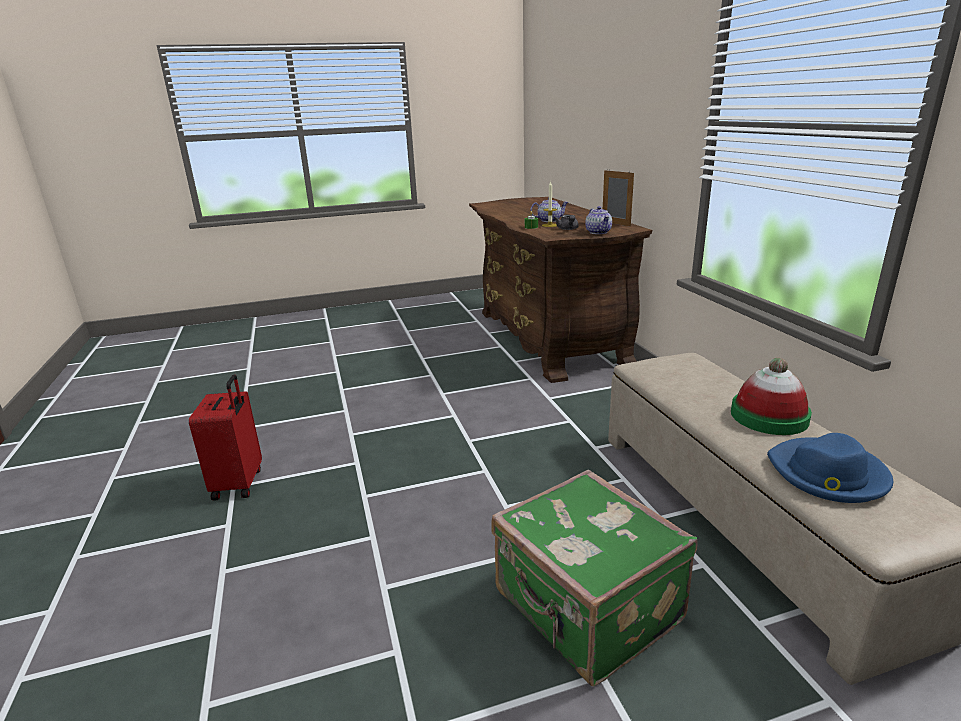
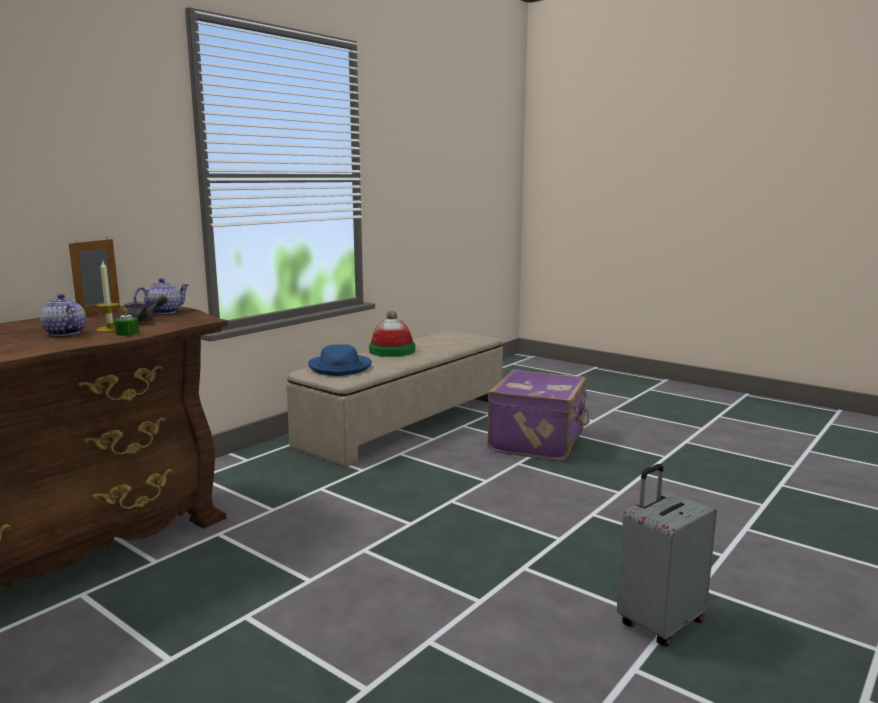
camera: 125 degrees left, 10 degrees down
red suitcase [189,375,262,501] -> grey suitcase [617,464,717,647]
green suitcase [491,469,698,686] -> purple suitcase [487,369,589,461]
blue hat [767,433,893,503] -> blue hat moved to [308,344,372,376]

